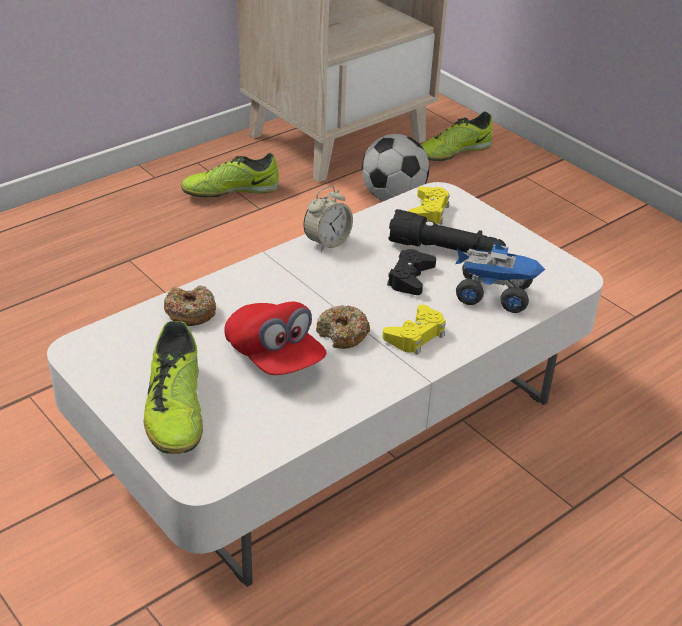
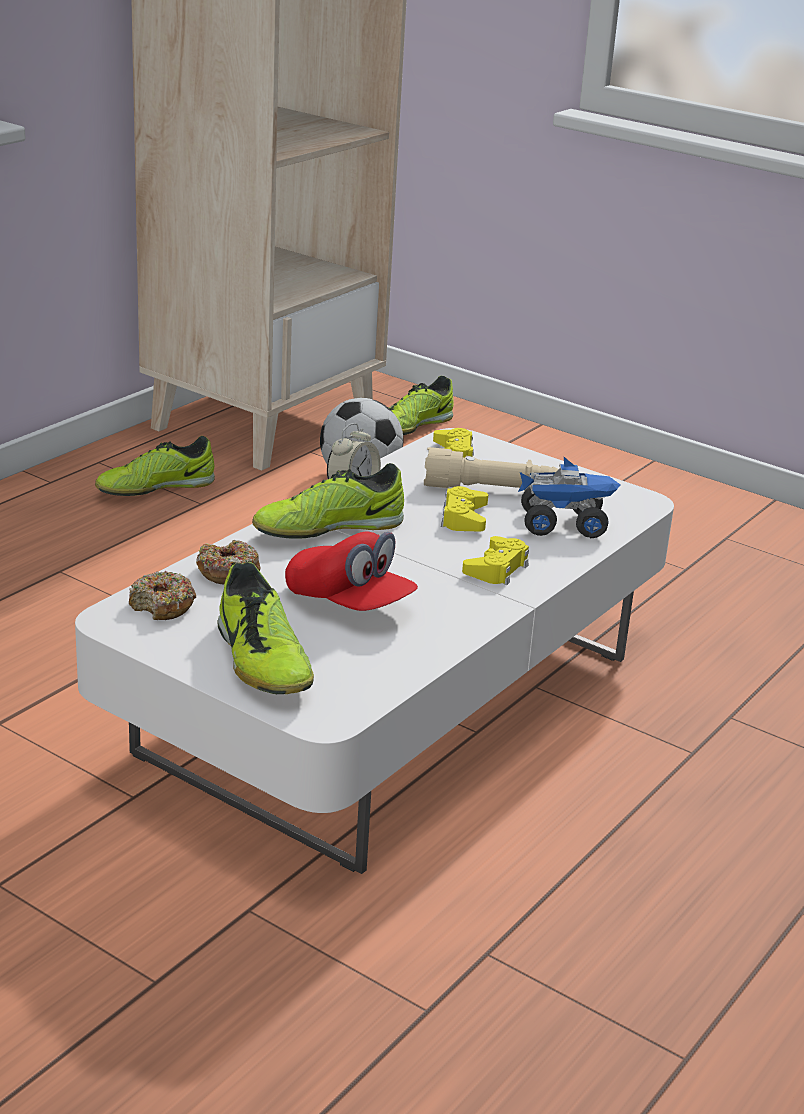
camera: 15 degrees left, 10 degrees down
donut [316,305,370,349] -> donut moved to [129,571,196,620]
black game controller [387,249,436,295] -> yellow game controller [441,486,488,531]
black flashlight [388,209,506,253] -> beige flashlight [424,447,558,491]
none -> shoe [252,463,404,539]

